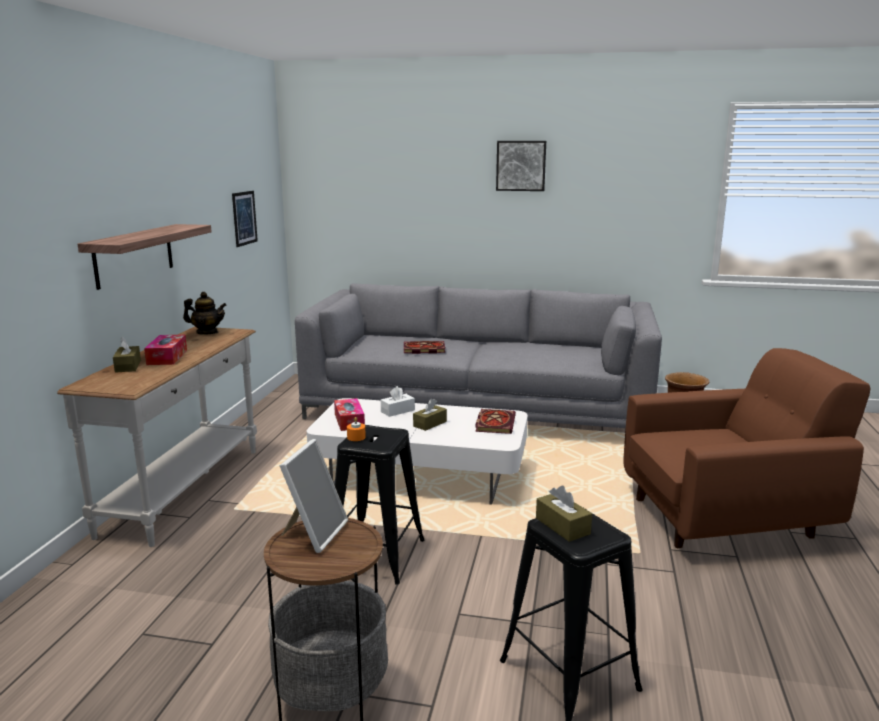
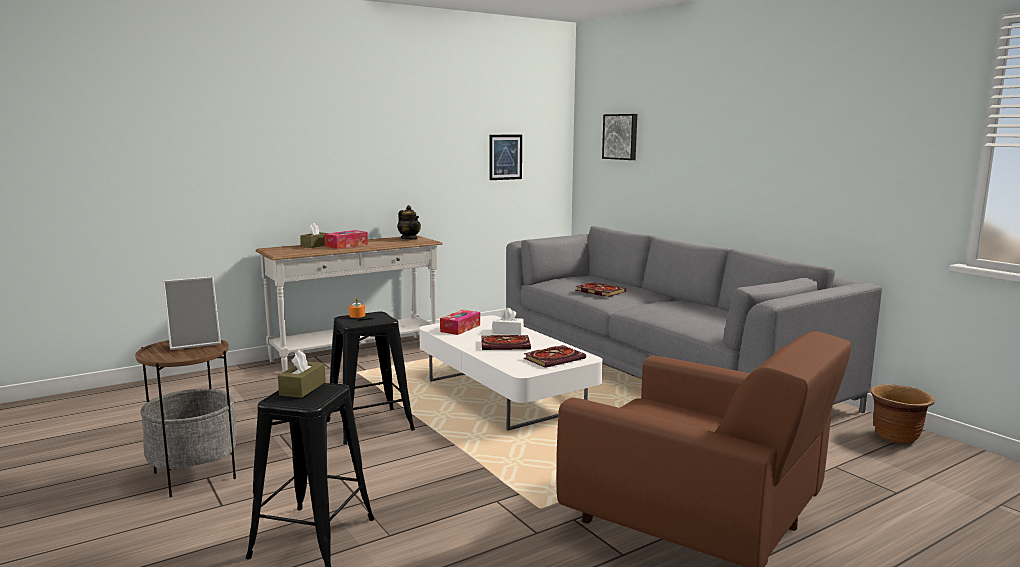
camera: 45 degrees right, 5 degrees down
shelf [78,224,212,290] -> none
brown tissue box [413,399,447,431] -> book [481,335,531,350]
picture [496,141,546,191] -> picture moved to [602,114,637,160]

